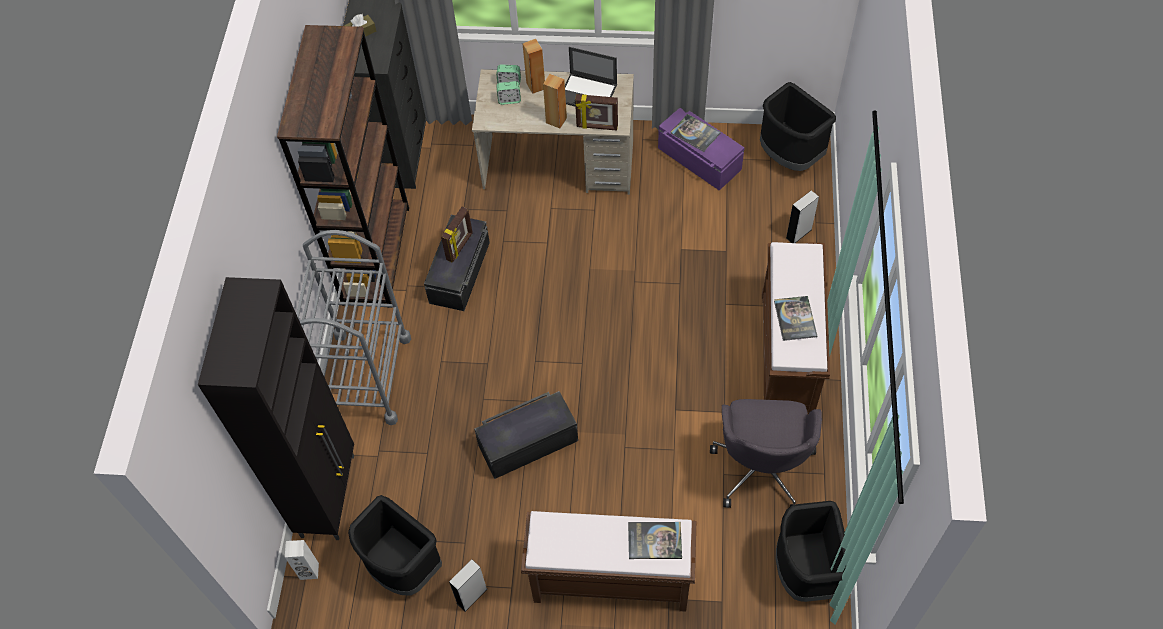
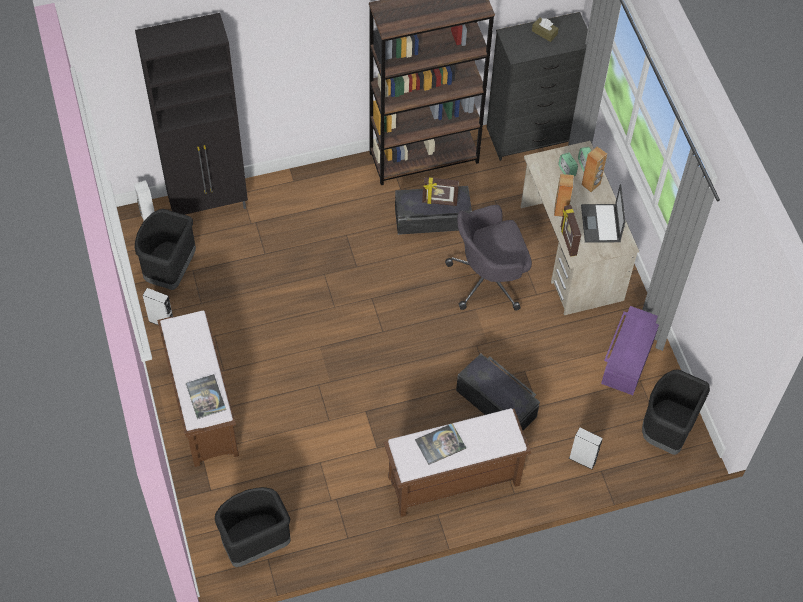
camera: 65 degrees right, 0 degrees up
grey cart [296,230,411,425] -> none
black storage box [474,391,578,479] -> black storage box moved to [456,354,540,430]
book [670,114,721,152] -> none
grey office chair [710,399,822,508] -> grey office chair moved to [445,205,532,311]

